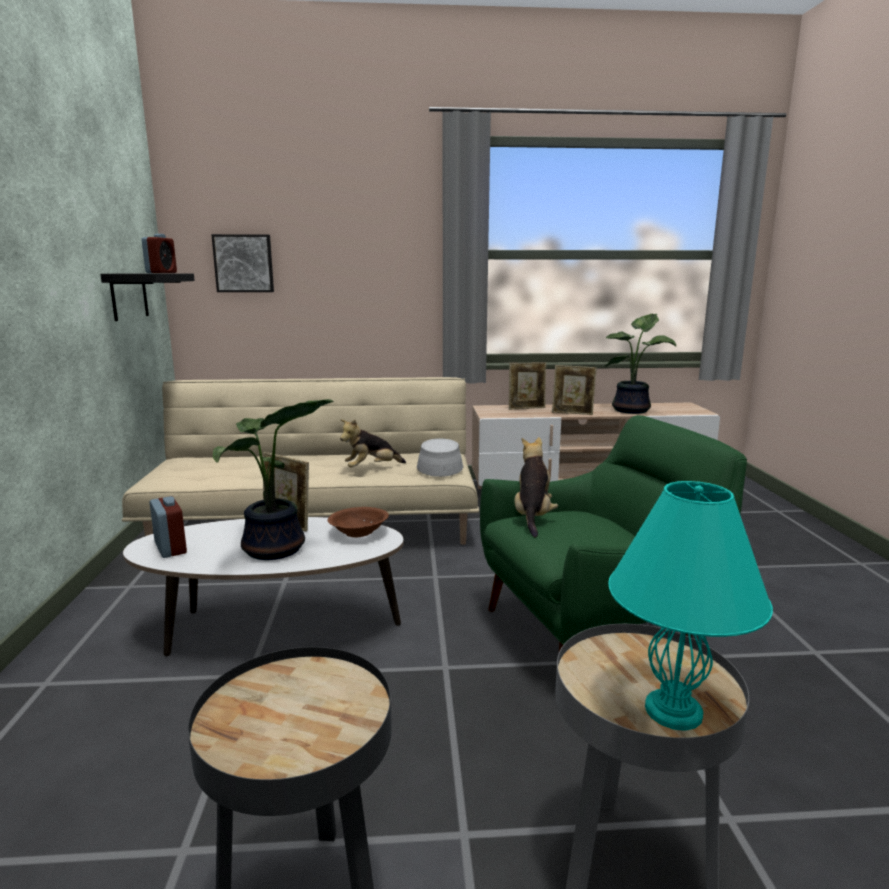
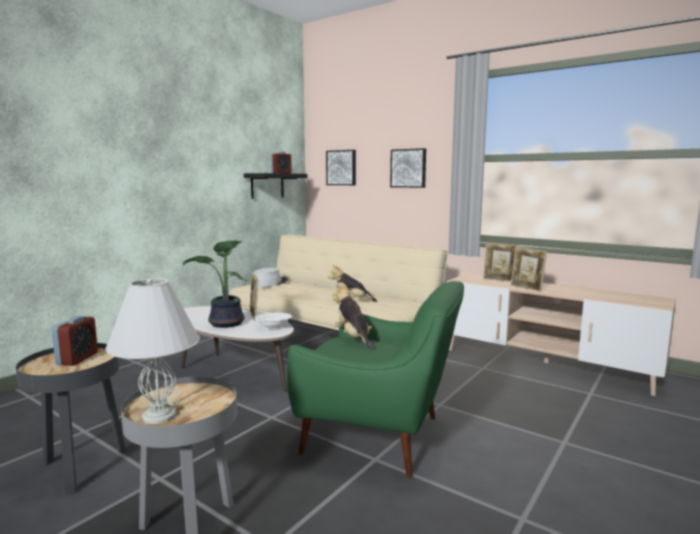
camera: 40 degrees right, 5 degrees down
alarm clock [149,496,187,558] -> alarm clock moved to [52,316,98,366]
brown bowl [327,507,389,537] -> white bowl [255,313,292,329]
grey hat [417,438,463,477] -> grey hat moved to [253,268,288,287]
plush toy [514,437,558,537] -> plush toy turned 75 degrees counterclockwise [333,283,374,350]
potted plant [605,314,676,414] -> none
turquoise table lamp [608,481,773,731] -> white table lamp [106,278,200,424]
none -> picture [390,148,426,188]

